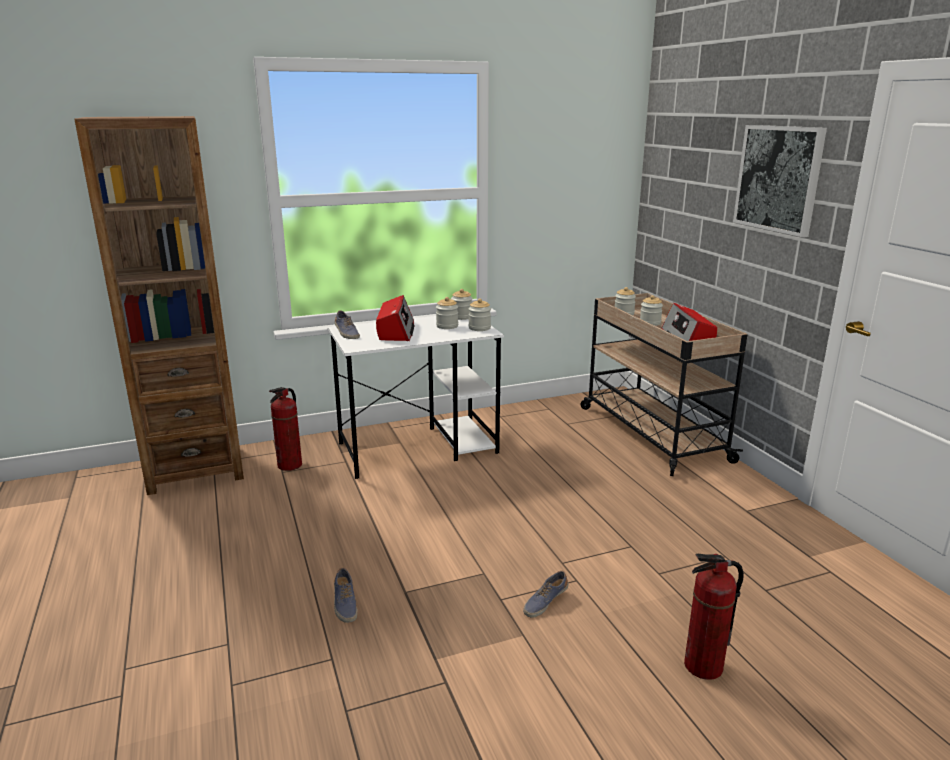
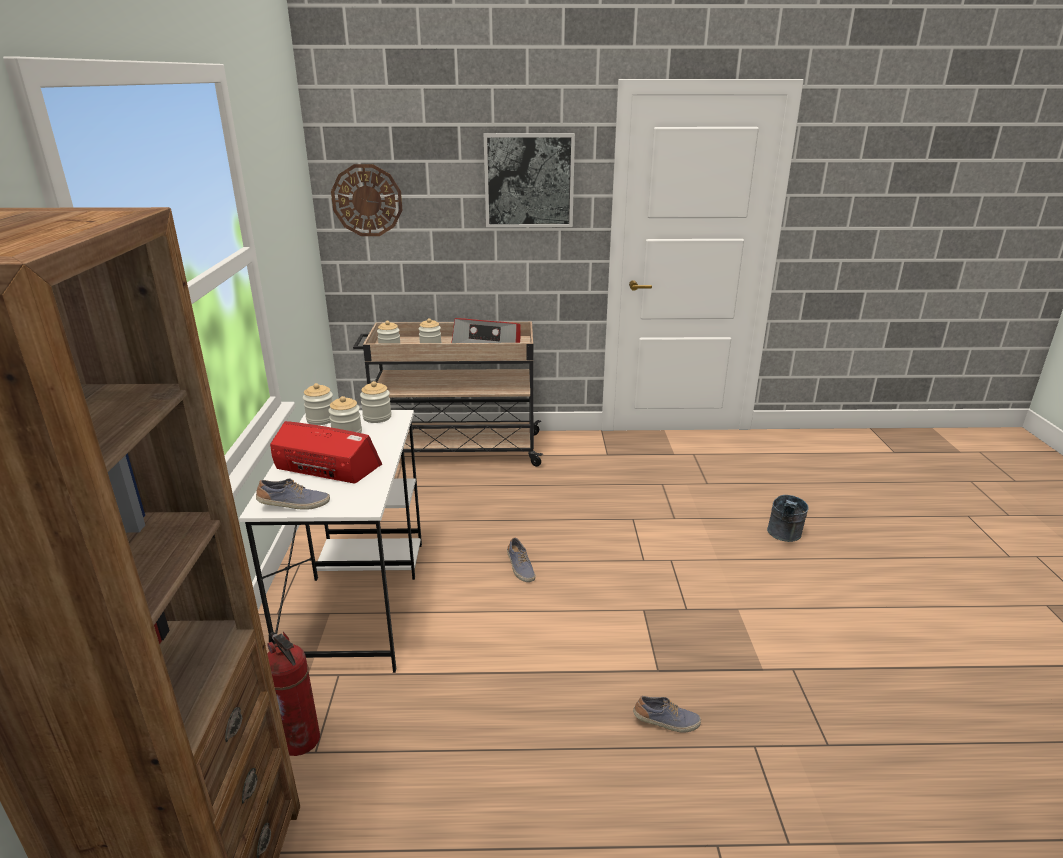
camera: 70 degrees left, 5 degrees up
shoe [523,571,568,618] -> shoe moved to [507,537,536,582]
fire extinguisher [684,554,744,680] -> grey bucket [767,495,809,542]
none -> wall clock [331,164,403,236]

